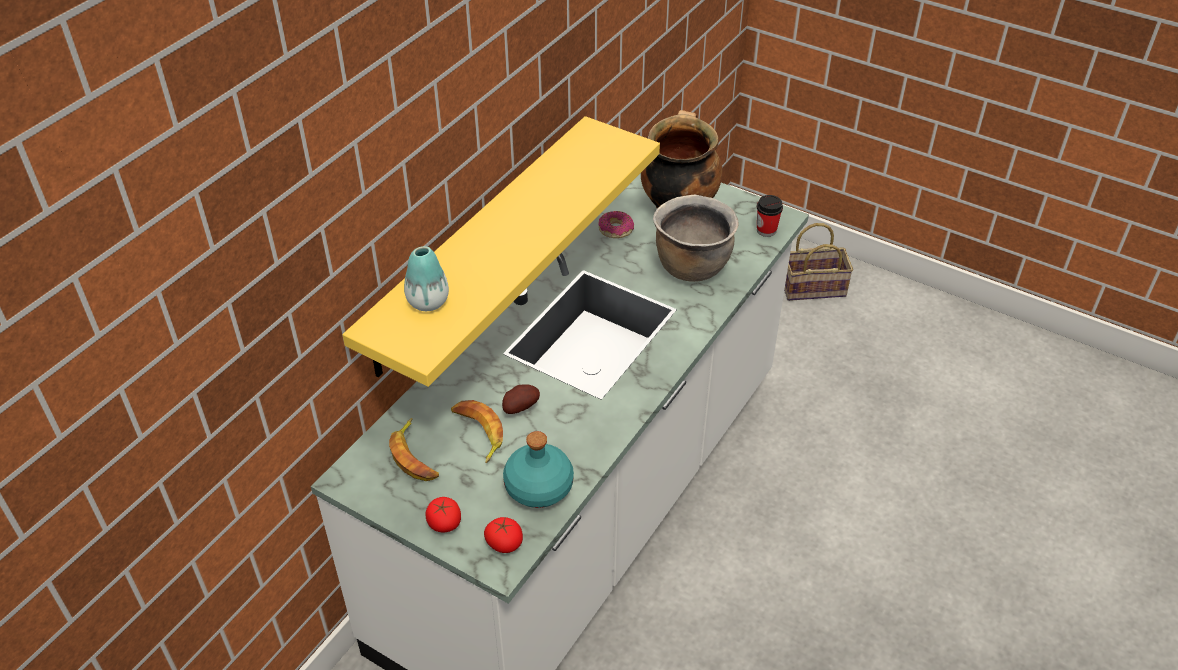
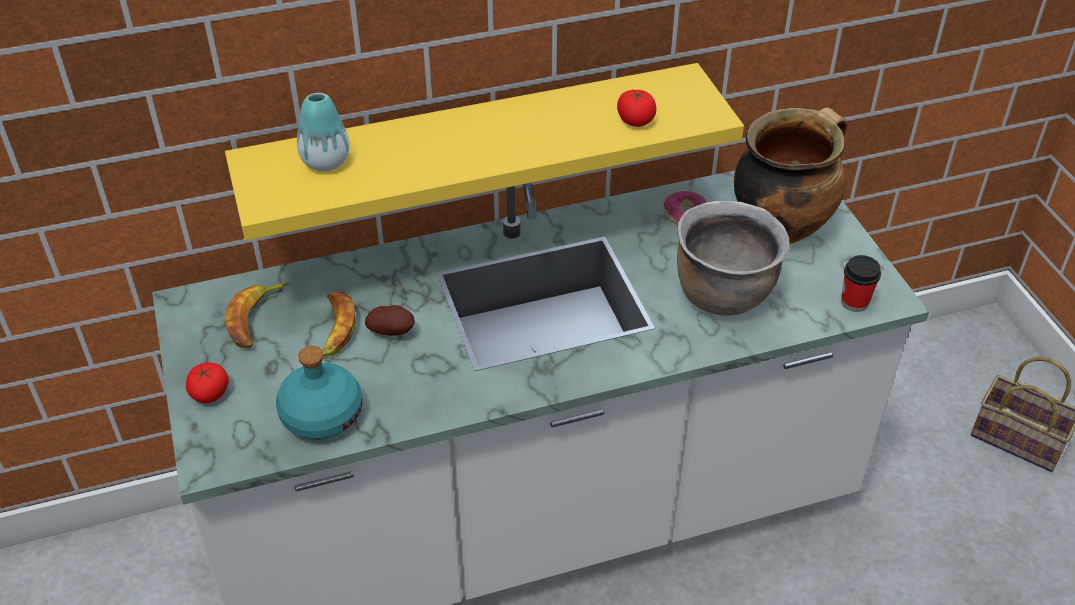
camera: 40 degrees right, 0 degrees up
tomato [484,517,523,553] -> tomato moved to [617,89,656,127]

